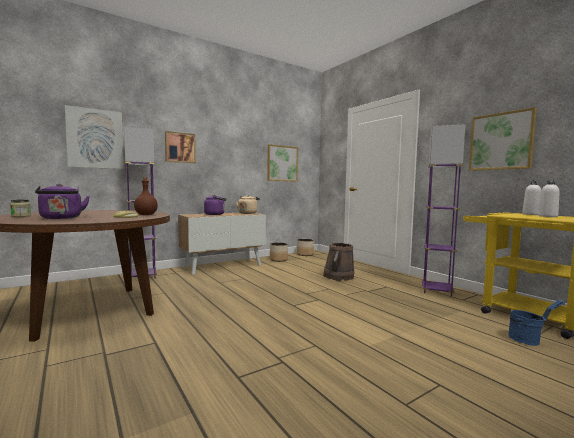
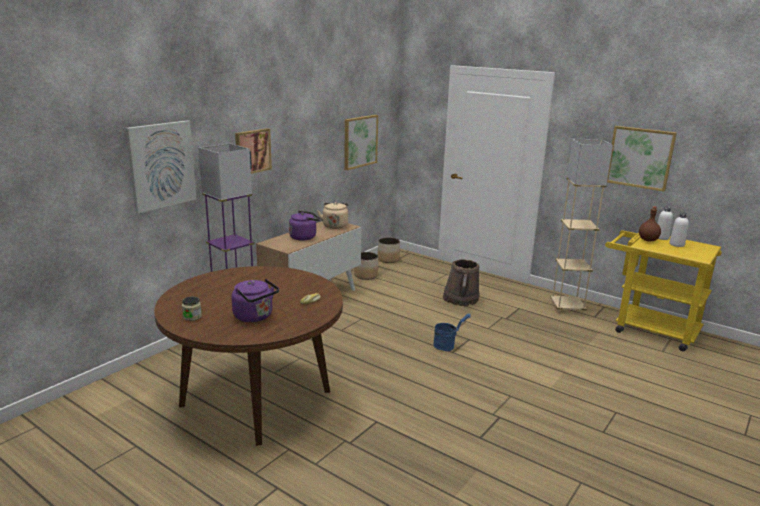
camera: 20 degrees left, 15 degrees up
brown bottle [134,178,158,215] -> brown bottle moved to [639,206,661,241]
purple floor lamp [422,124,466,297] -> beige floor lamp [550,139,613,314]
blue bucket [508,300,565,346] -> blue bucket moved to [433,314,470,351]

